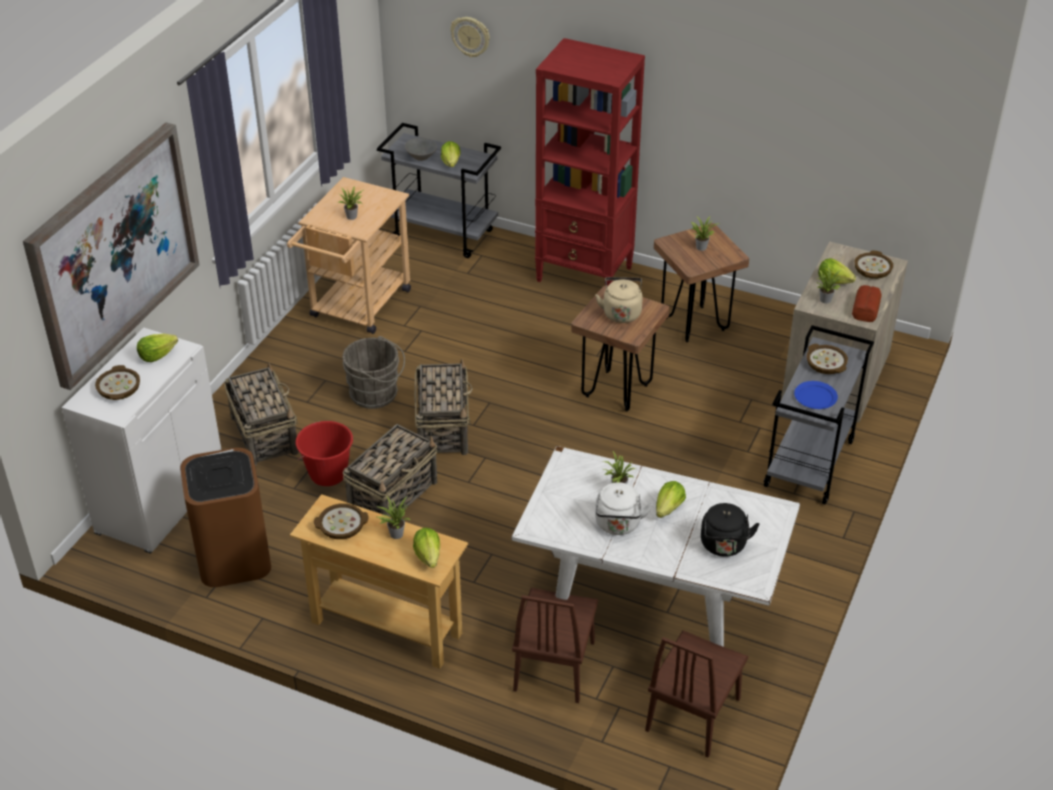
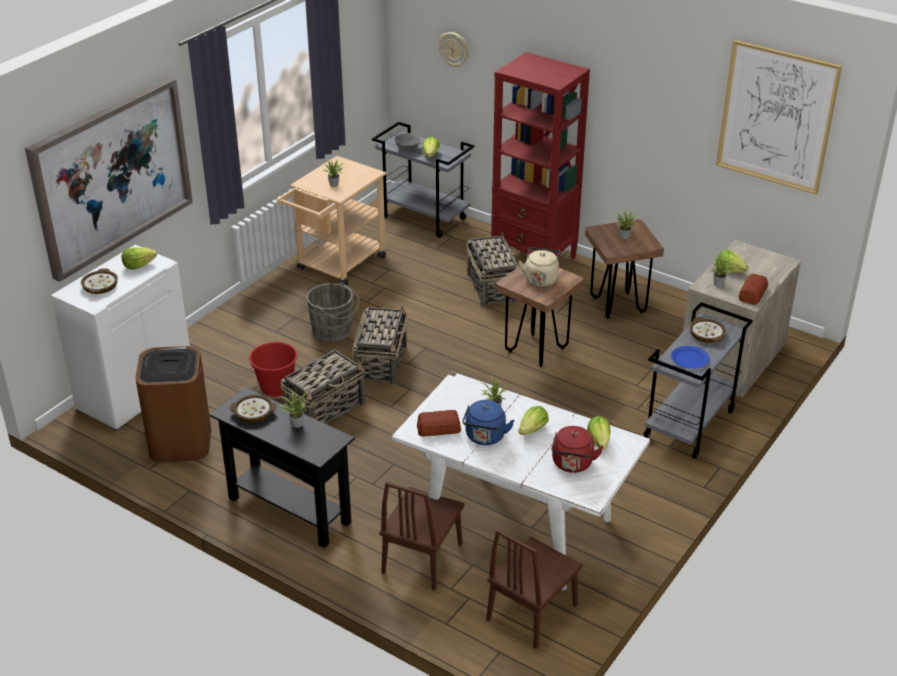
camera: 10 degrees right, 5 degrees down
basket [224,362,299,466] -> basket moved to [467,231,519,307]
beige console table [290,494,468,669] -> black console table [209,387,355,548]
lettuce [413,528,440,568] -> lettuce moved to [587,416,610,449]
white kettle [595,482,652,535] -> blue kettle [462,400,514,445]
black kettle [701,503,760,557] -> red kettle [551,426,604,473]
bowl [855,250,893,279] -> none
none -> bread [417,410,461,436]
none -> picture [716,40,842,194]

